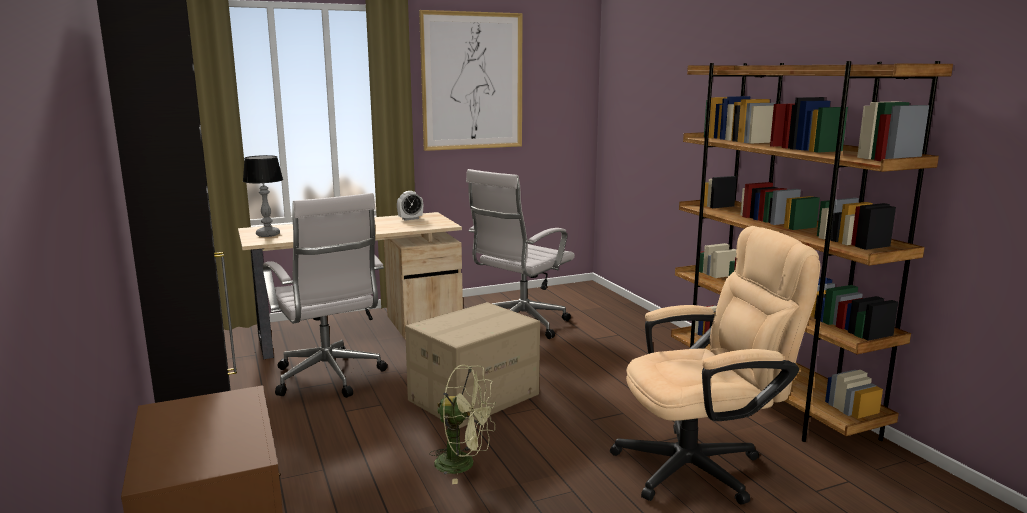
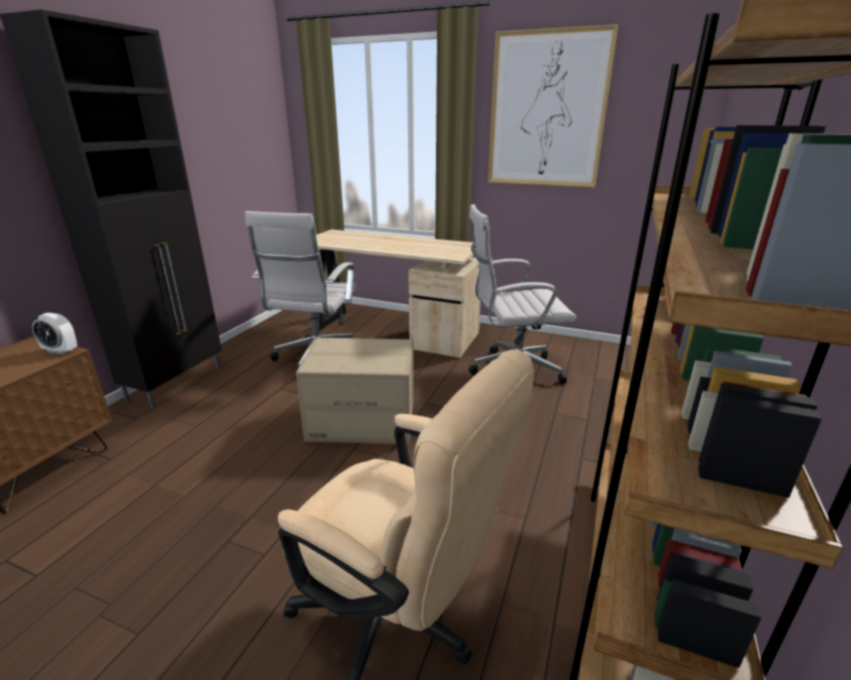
camera: 45 degrees right, 10 degrees up
table lamp [243,155,283,237] -> none
alarm clock [397,191,423,221] -> alarm clock moved to [32,313,77,355]
green fan [429,365,497,484] -> none

